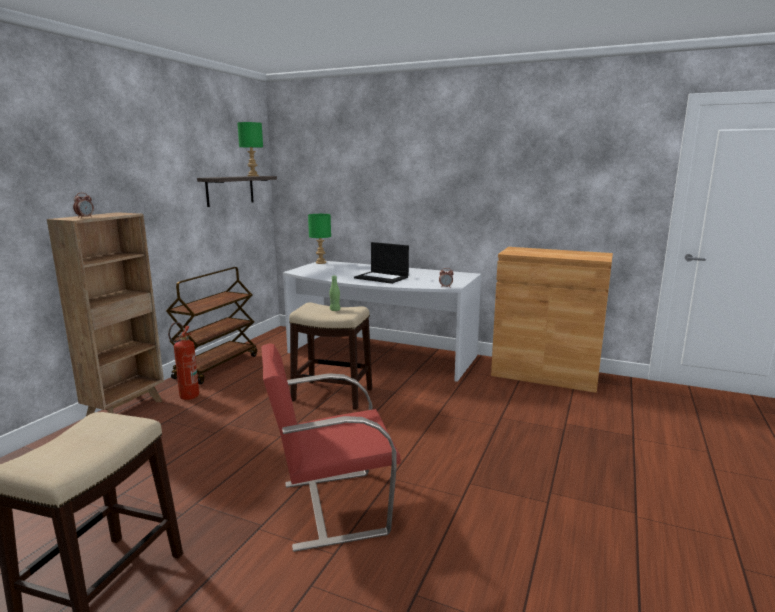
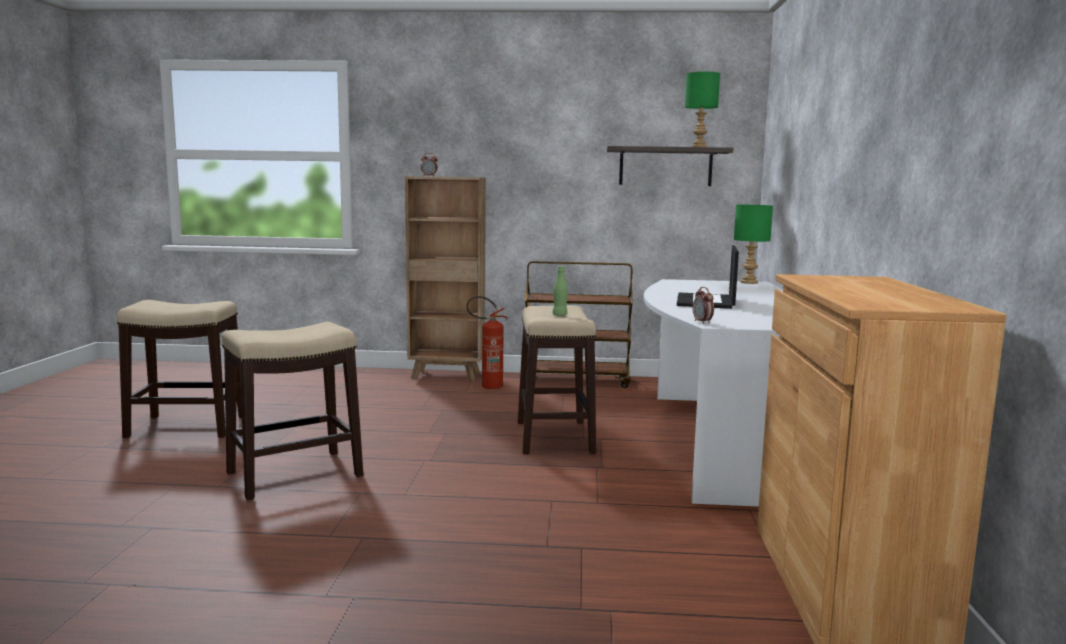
camera: 70 degrees right, 5 degrees down
red chair [261,343,401,552] -> stool [222,322,363,500]

